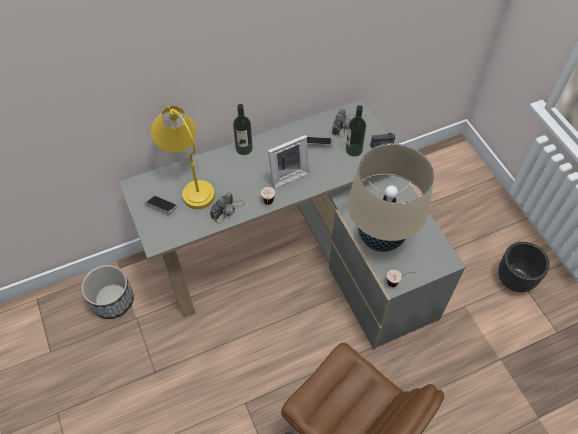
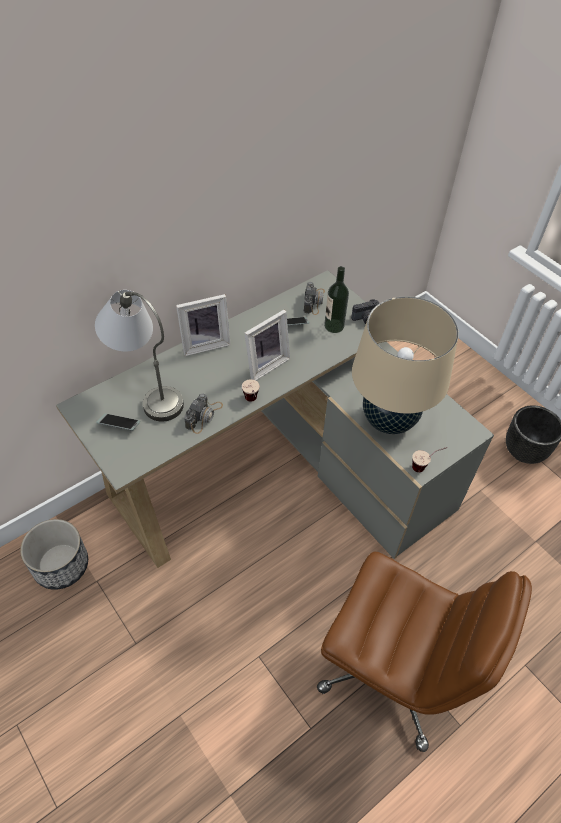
camera: 15 degrees left, 5 degrees down
yellow table lamp [151,106,215,209] -> grey table lamp [95,290,184,422]
bottle [233,104,253,155] -> picture frame [176,294,231,356]

